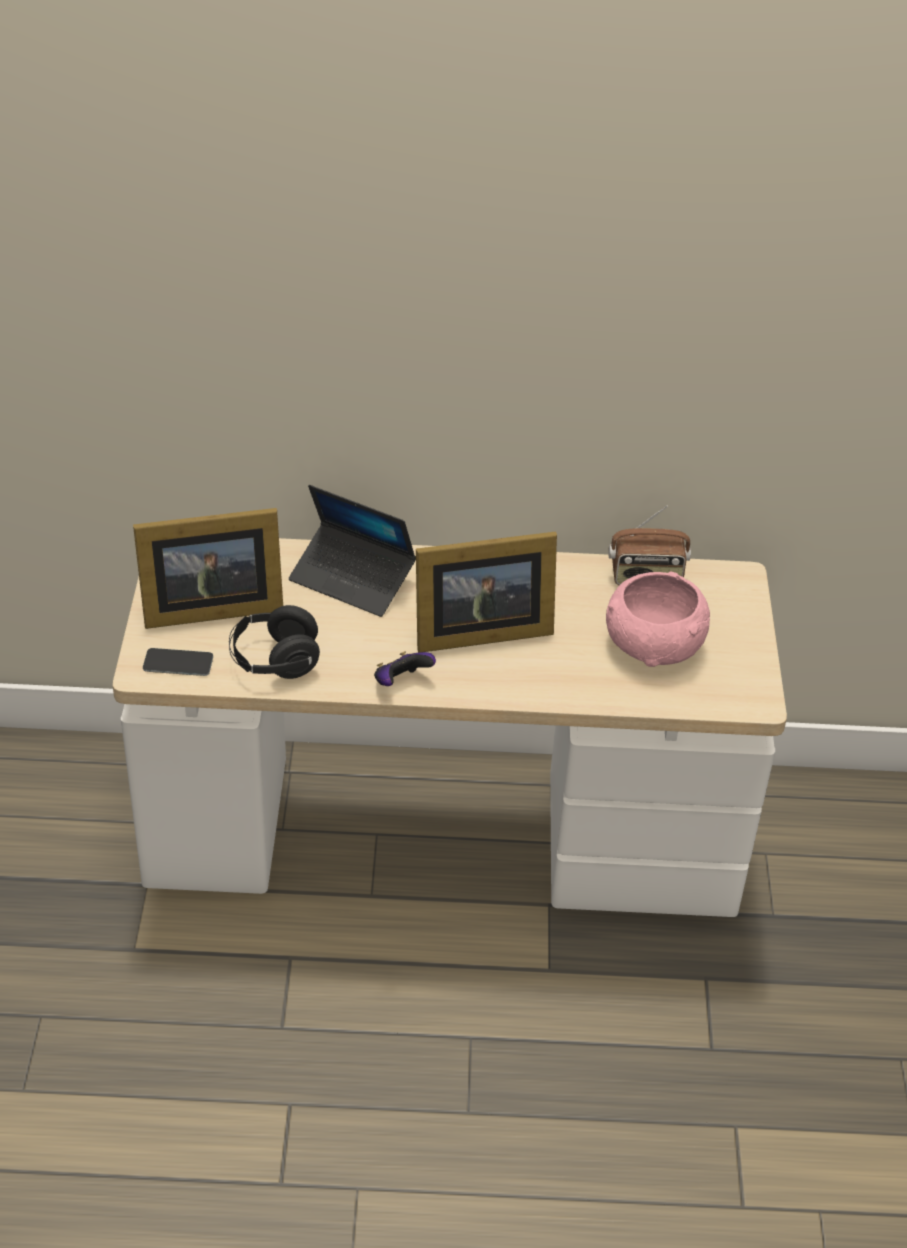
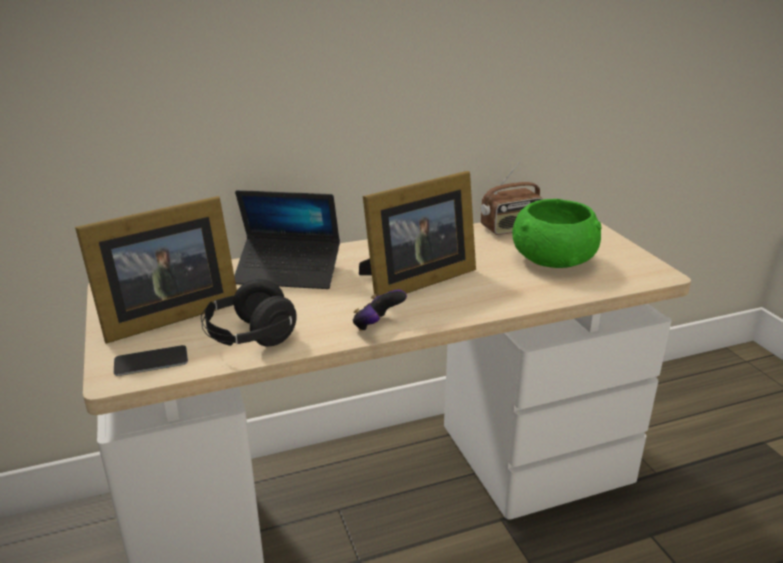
camera: 20 degrees left, 15 degrees down
pink bowl [606,571,710,667] -> green bowl [512,199,601,268]

